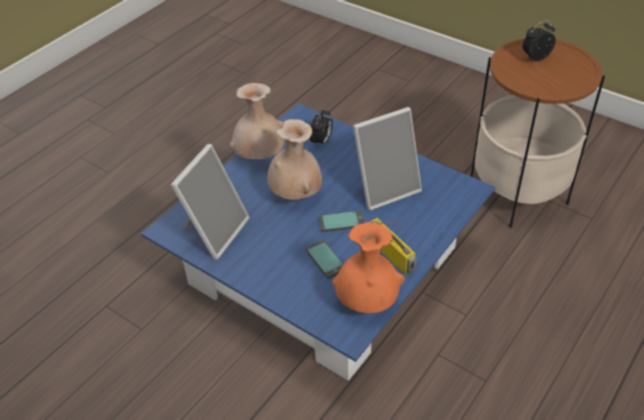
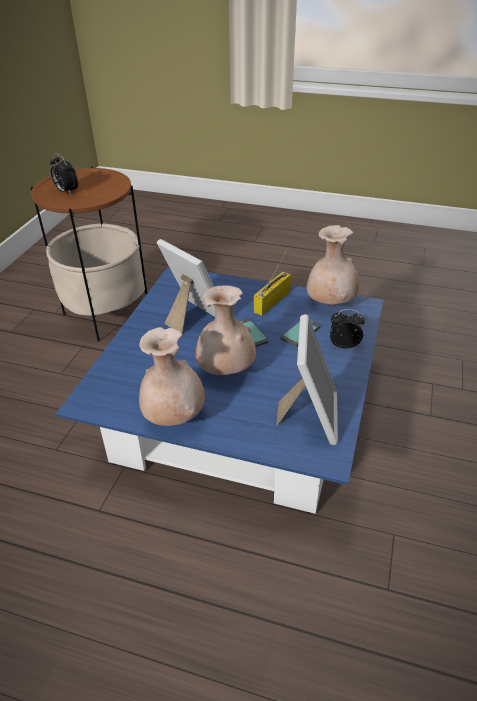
camera: 110 degrees left, 5 degrees down
picture frame [171,144,250,260] -> picture frame turned 90 degrees clockwise [276,314,338,445]
alarm clock [310,108,333,148] -> alarm clock moved to [330,309,365,348]
orange vase [332,222,405,314] -> beige vase [307,225,359,306]

